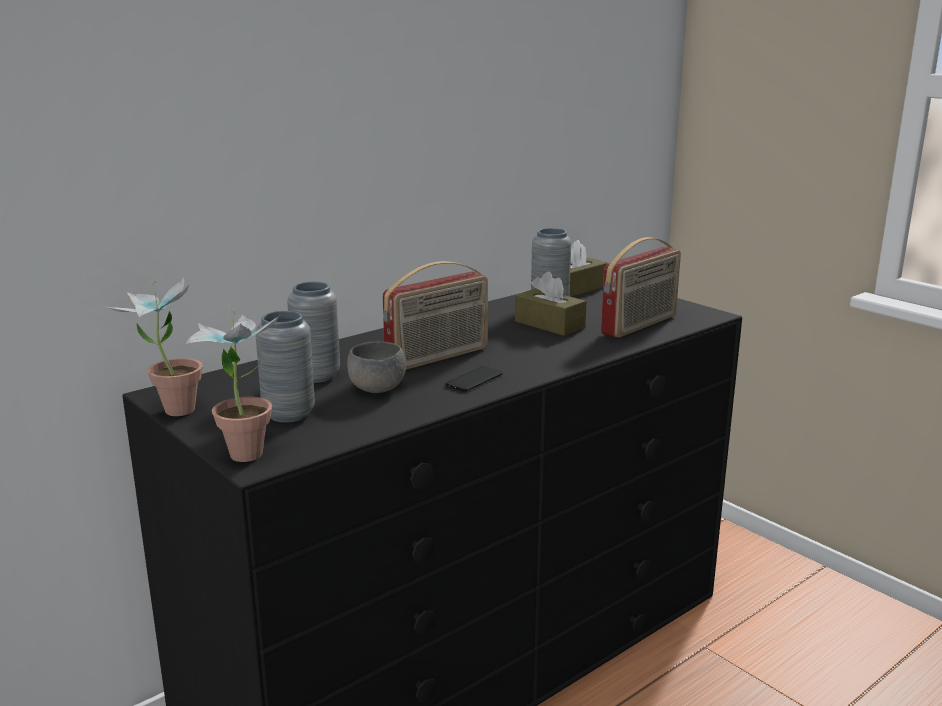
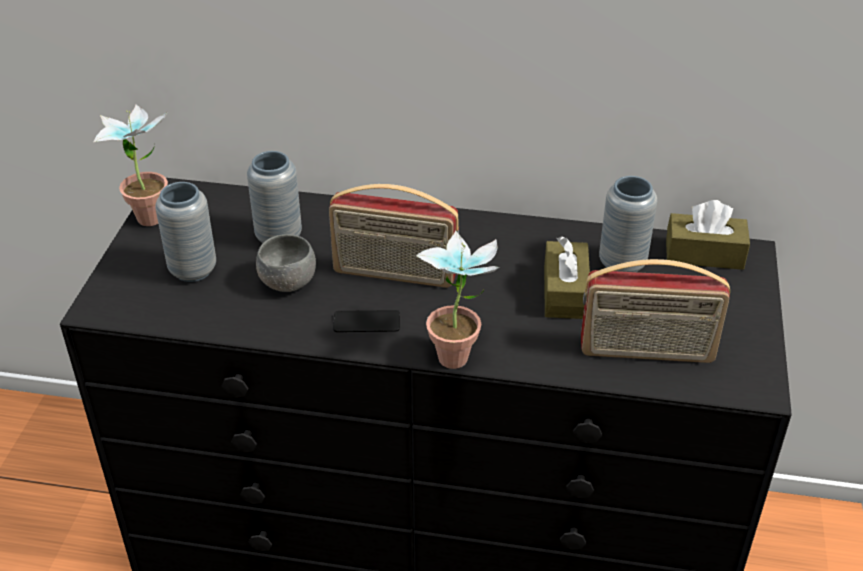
camera: 50 degrees right, 20 degrees up
potted plant [186,309,280,462] -> potted plant moved to [416,231,499,369]

